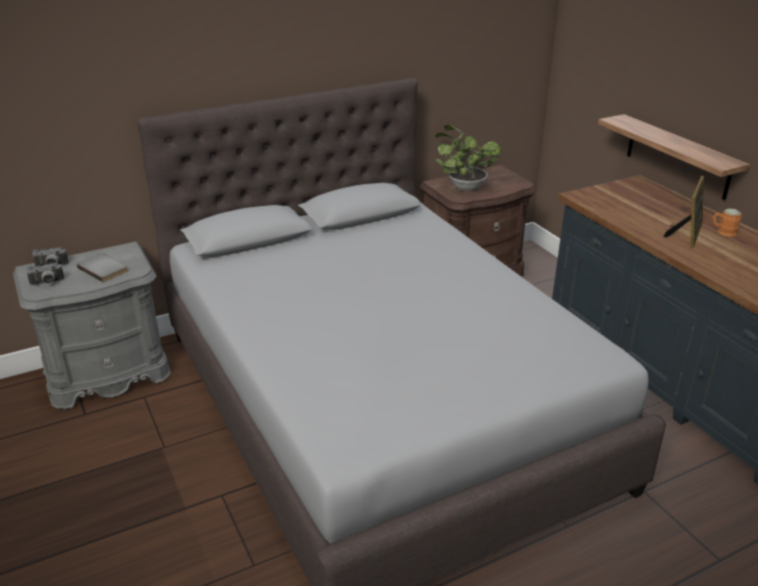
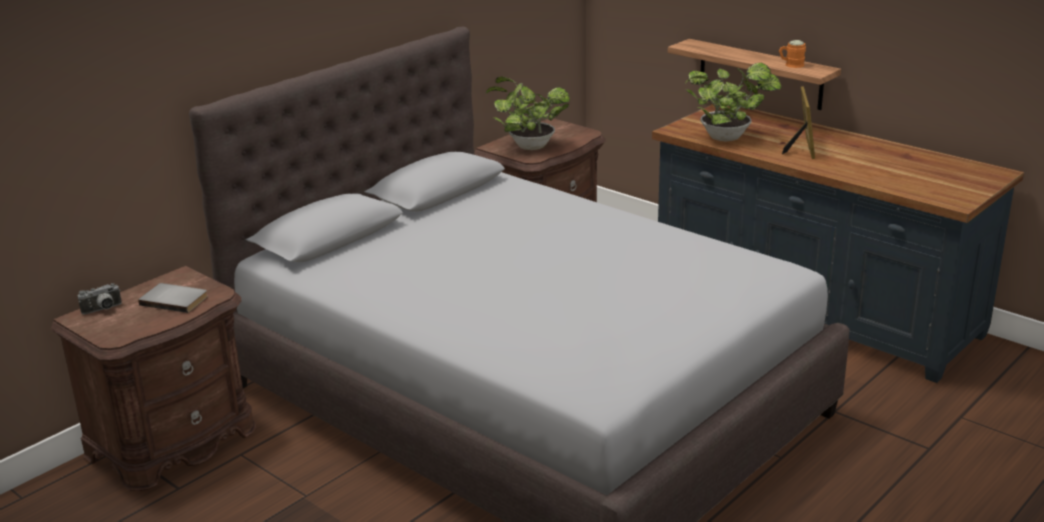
camera: 20 degrees left, 5 degrees down
grey nightstand [13,242,171,409] -> brown nightstand [51,266,256,491]
camera [26,263,64,286] -> none
orange mug [712,208,742,237] -> orange mug moved to [779,40,806,68]
none -> potted plant [685,63,782,141]

